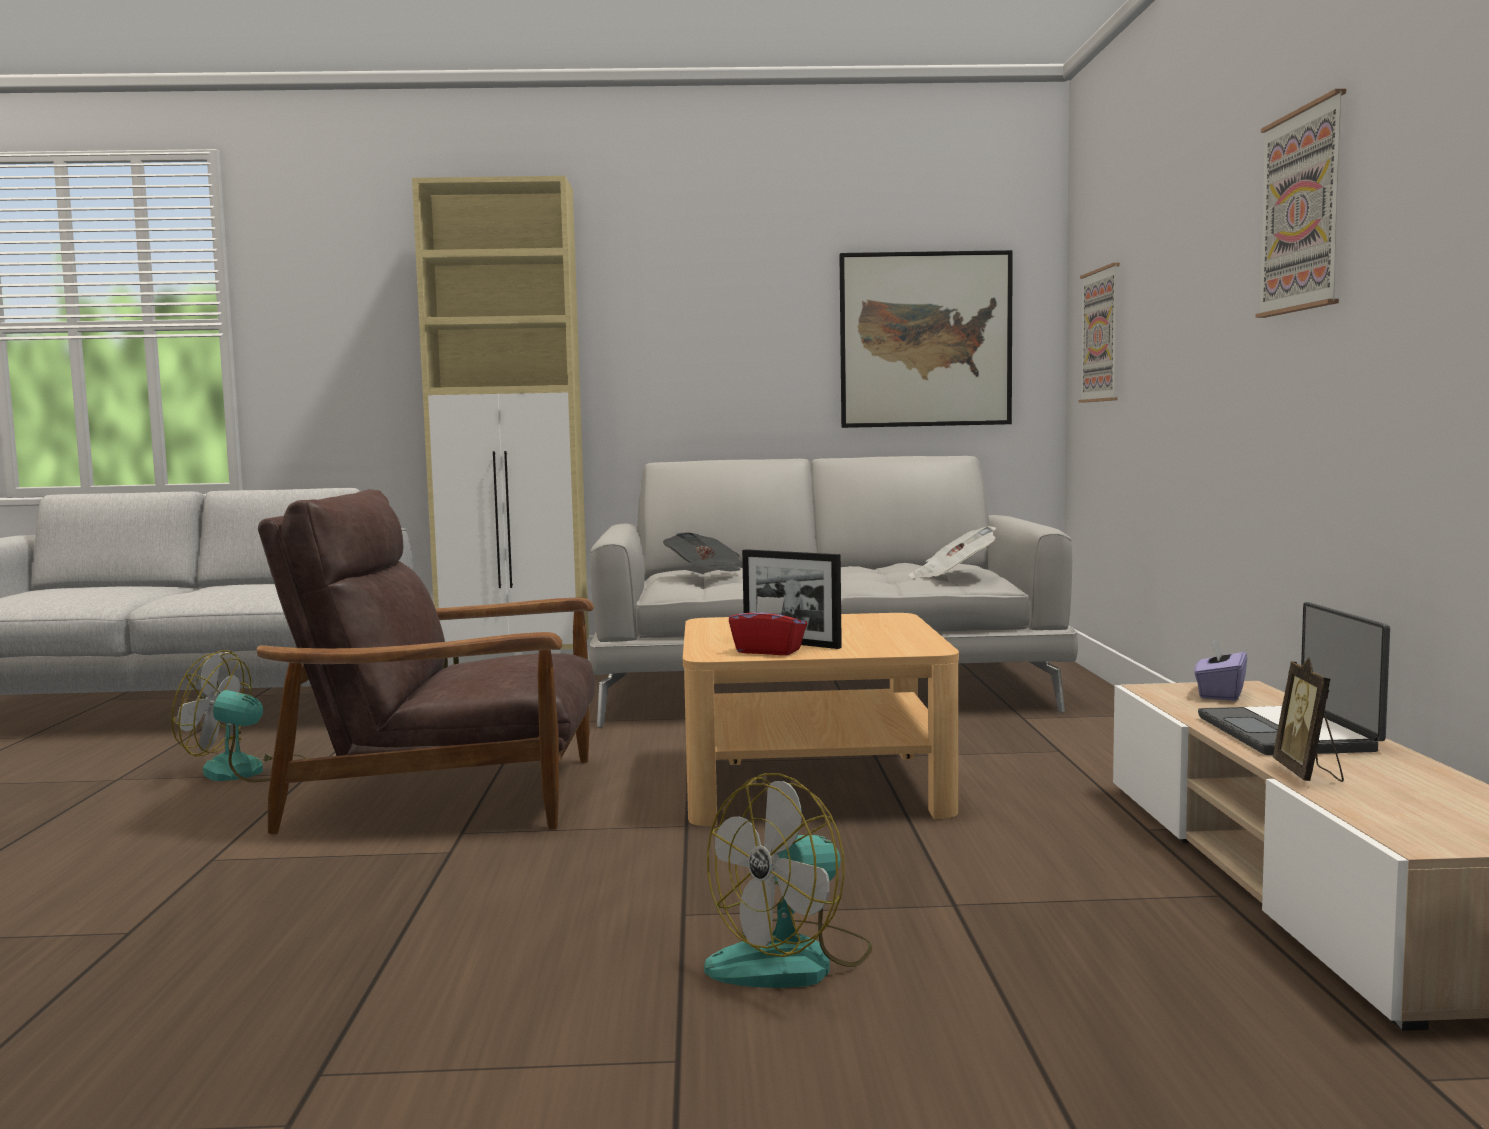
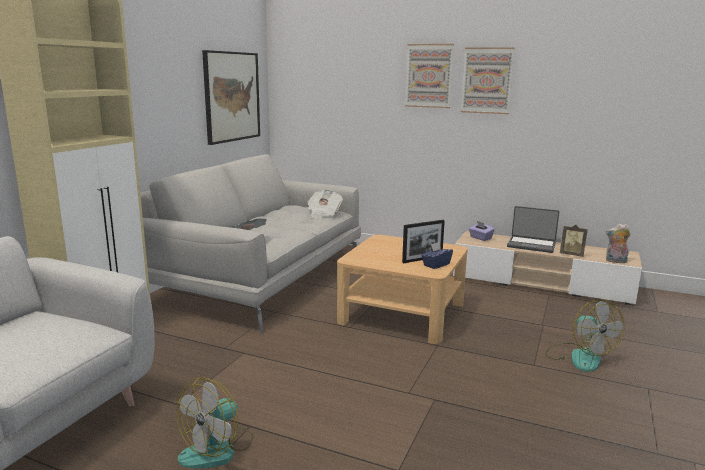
camera: 65 degrees left, 10 degrees up
brown armchair [257,489,595,834] -> none
red tissue box [729,596,807,655] -> blue tissue box [421,242,453,269]
picture [1078,263,1120,403] -> picture moved to [405,44,454,108]
none -> plush toy [606,224,630,263]

